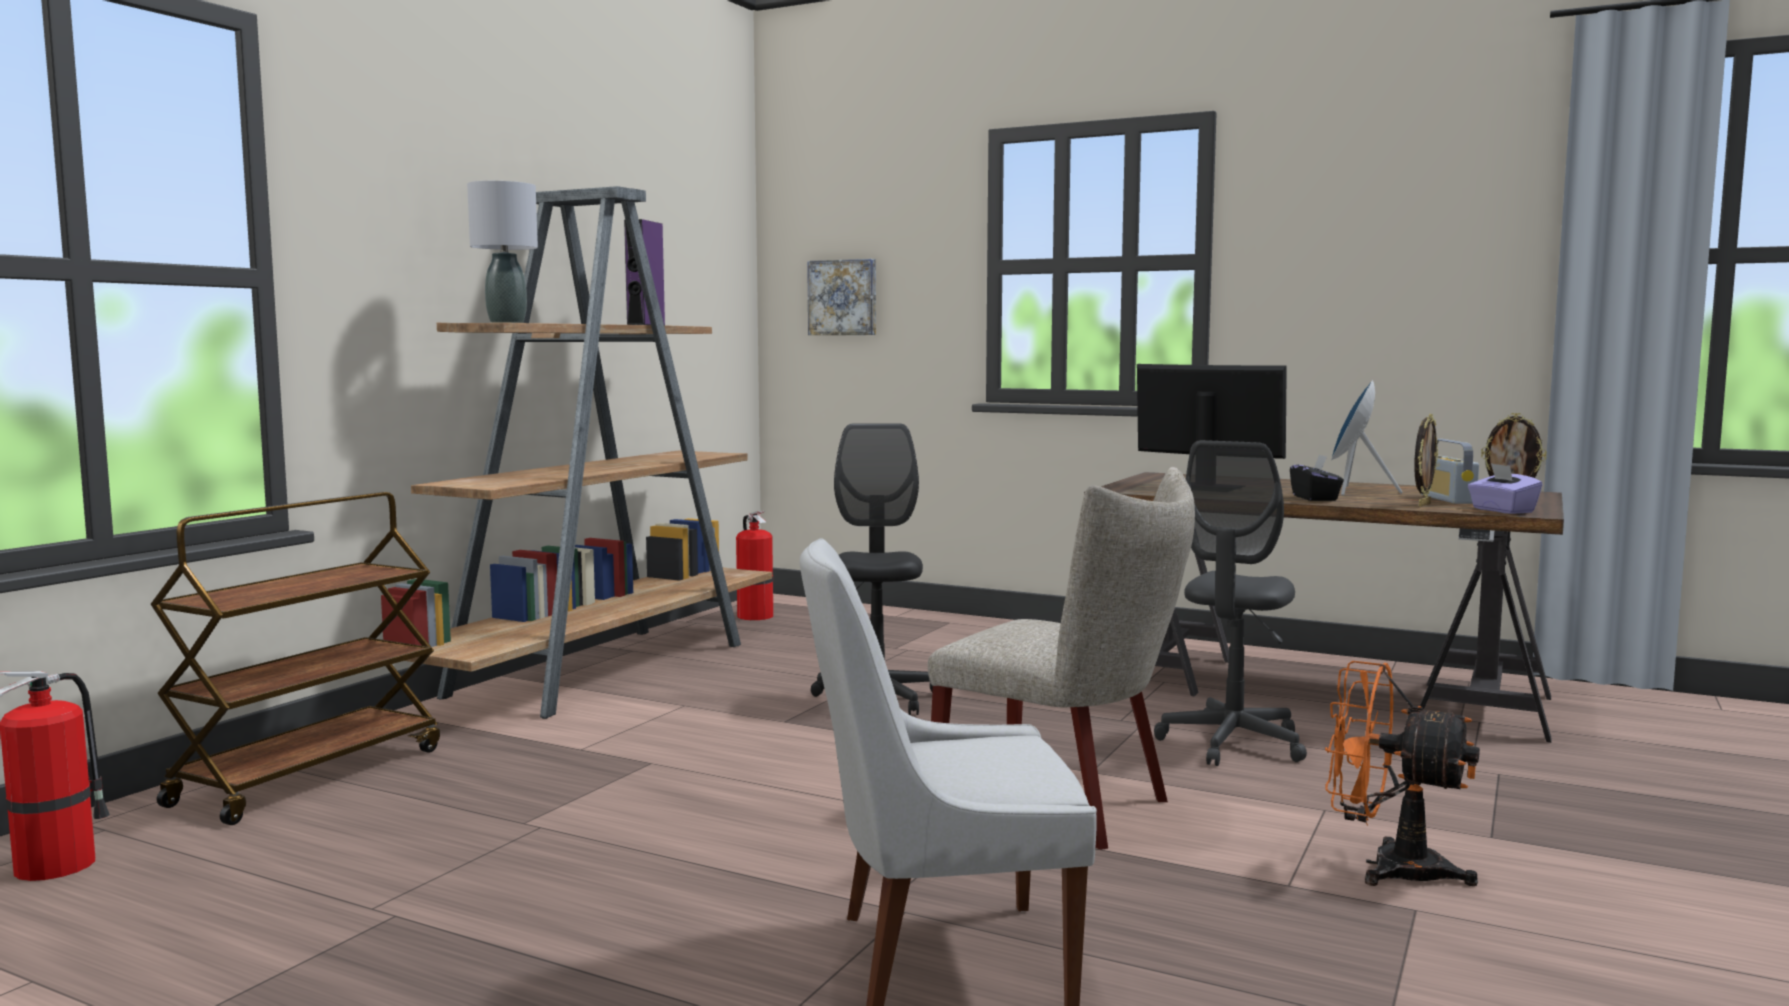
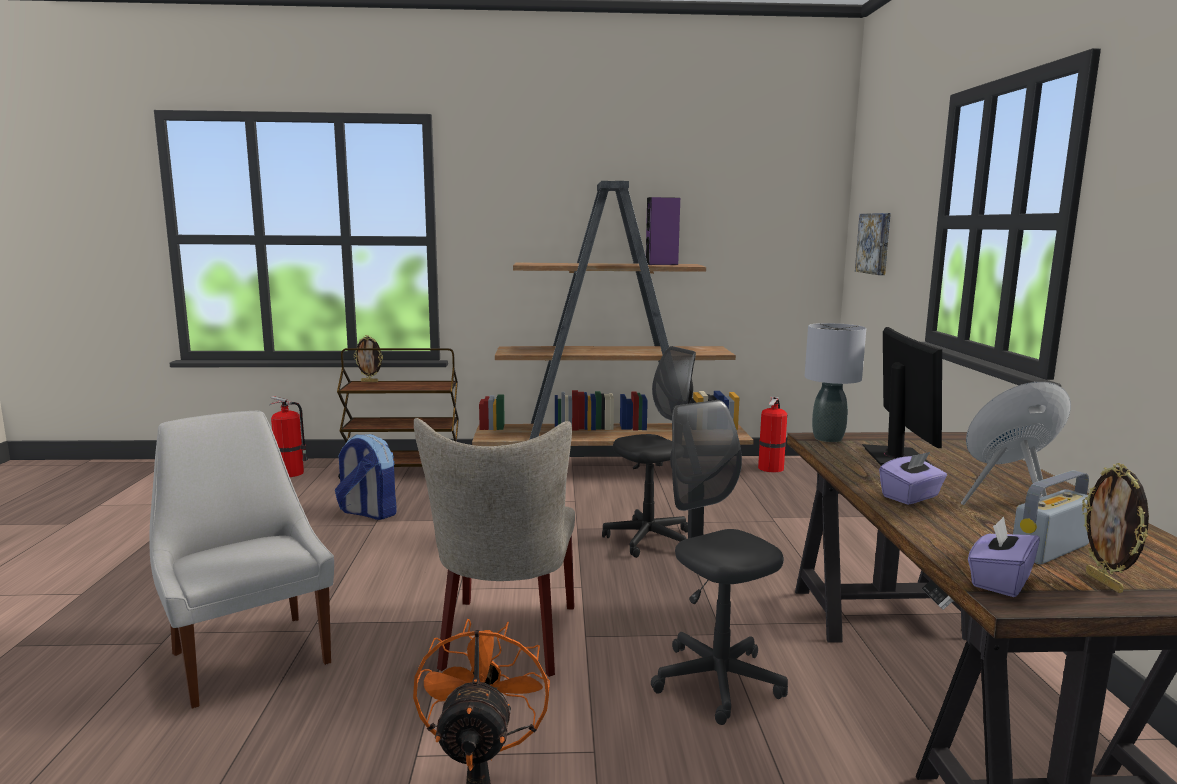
camera: 60 degrees right, 5 degrees up
grey table lamp [467,181,538,323] -> grey table lamp moved to [804,323,866,442]
grey office chair [1154,440,1307,766] -> grey office chair turned 60 degrees clockwise [651,400,788,725]
black tissue box [1290,454,1344,501] -> purple tissue box [879,452,947,505]
picture frame [1414,414,1438,507] -> picture frame moved to [353,335,383,382]
none -> backpack [335,434,397,520]

